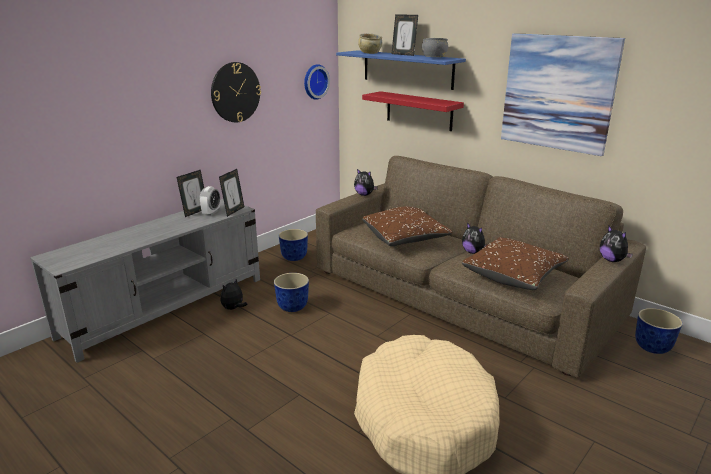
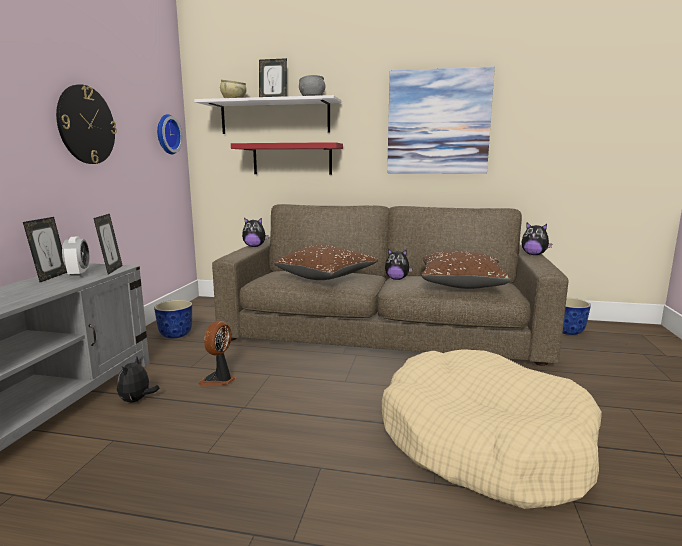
camera: 30 degrees left, 10 degrees down
planter [274,273,309,312] -> fan [198,320,235,387]
blue shelf [336,50,466,90] -> white shelf [194,95,341,134]

